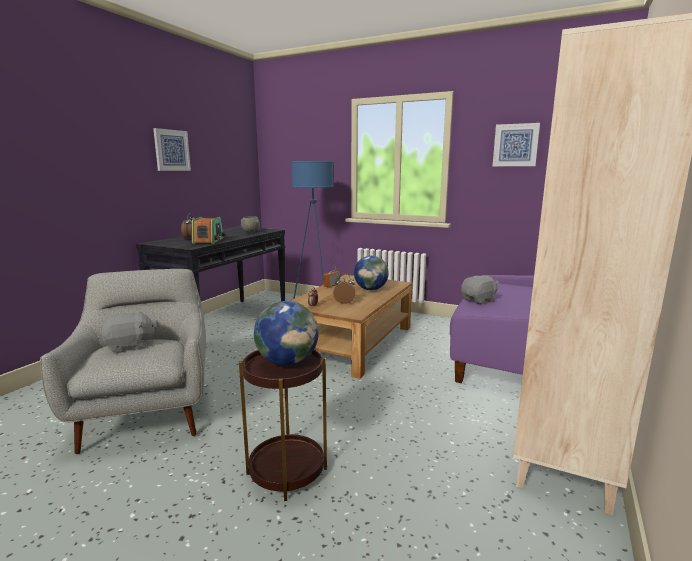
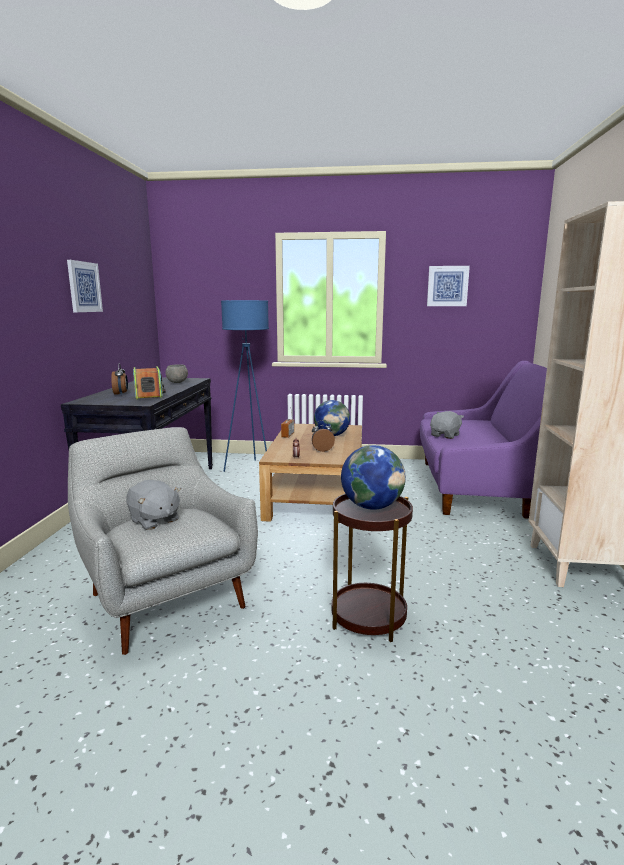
camera: 20 degrees left, 0 degrees up
grey plush toy [100,312,158,353] -> grey plush toy turned 90 degrees clockwise [127,480,181,530]

